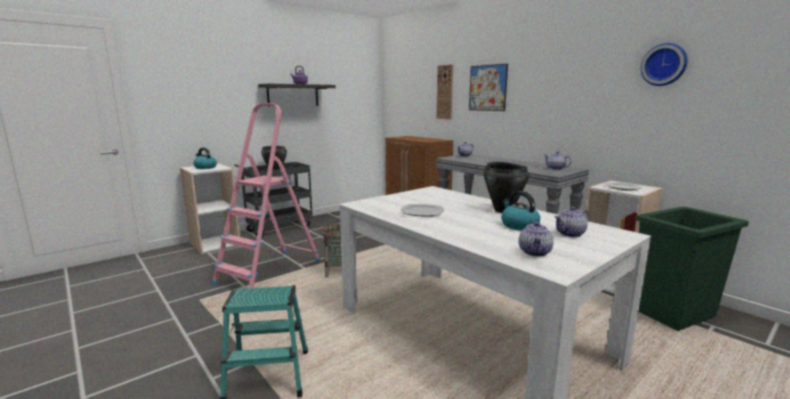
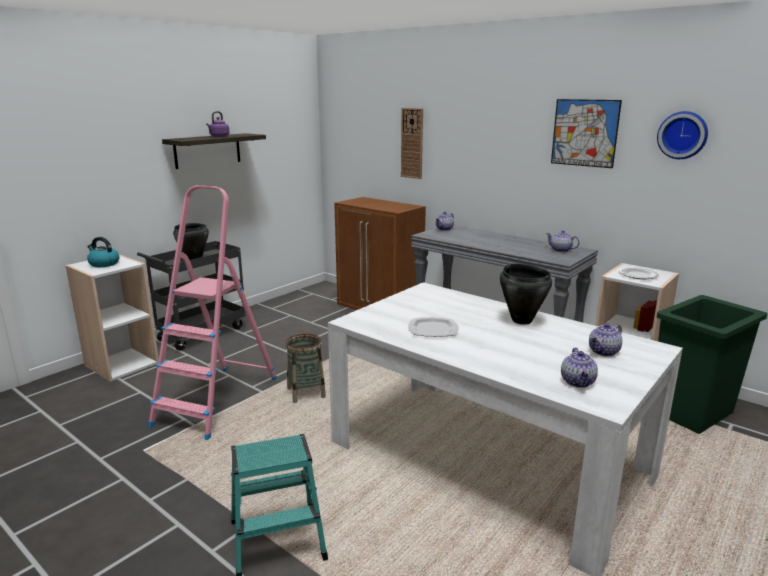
camera: 10 degrees left, 5 degrees up
picture [469,64,508,111] -> picture moved to [551,99,622,168]
kettle [501,191,540,230] -> none

